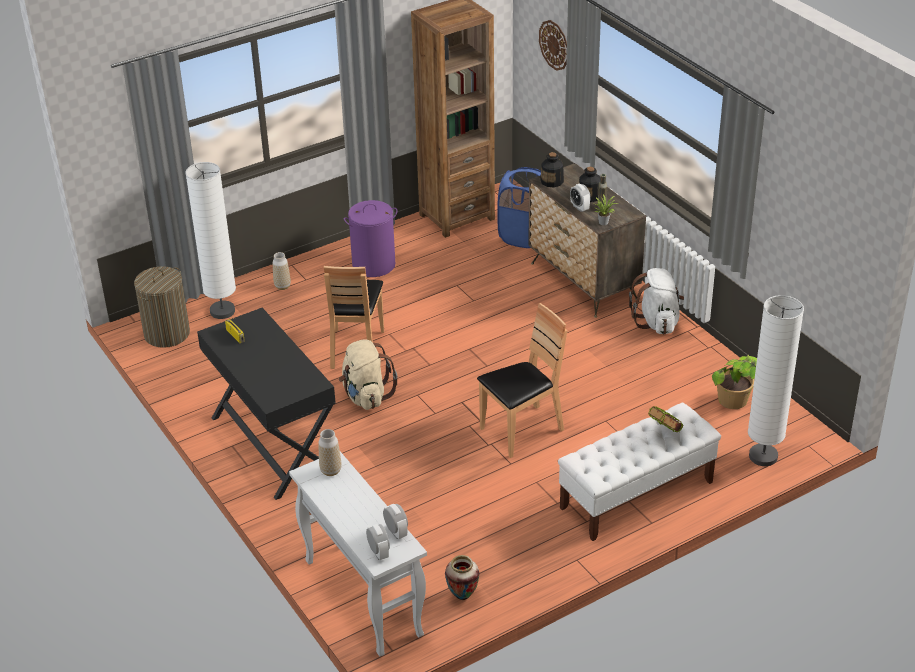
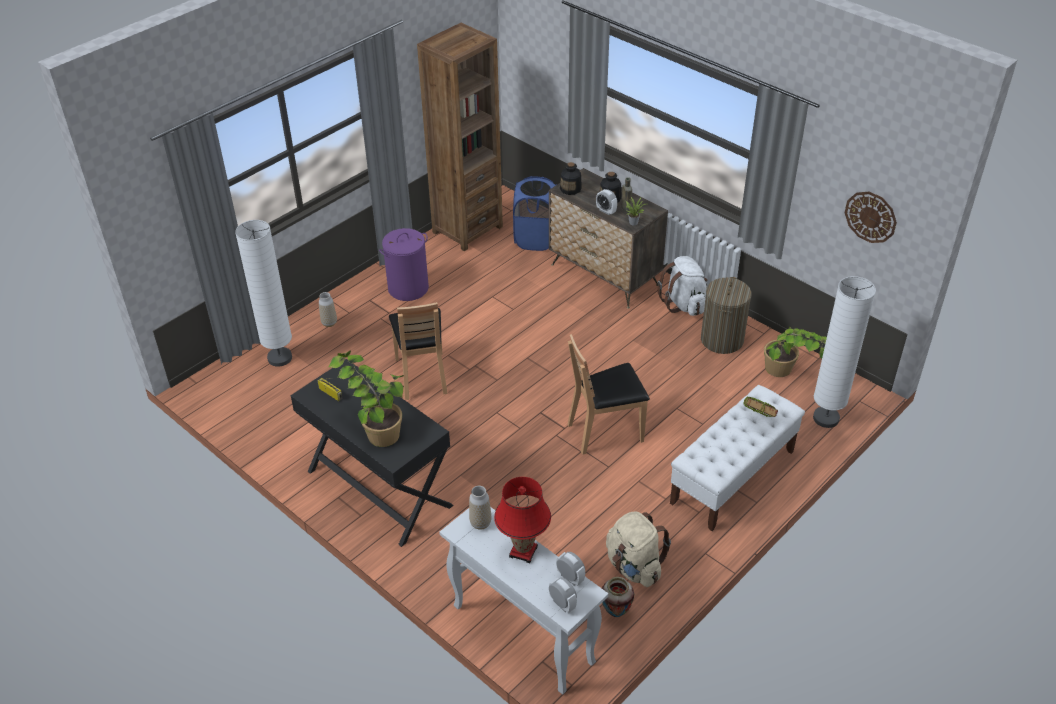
camera: 15 degrees left, 5 degrees up
laundry basket [134,266,190,348] -> laundry basket moved to [701,277,752,354]
beige backpack [339,339,397,410] -> beige backpack moved to [606,511,671,587]
brown chair [477,303,567,458] -> brown chair turned 150 degrees counterclockwise [568,334,650,455]
wall clock [539,20,567,71] -> wall clock moved to [845,192,897,243]
none -> potted plant [329,350,404,447]
none -> red table lamp [494,477,551,563]

